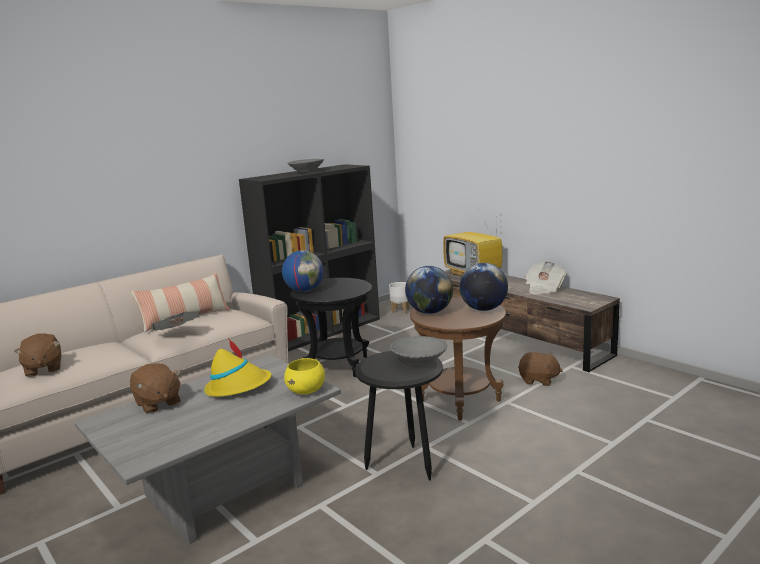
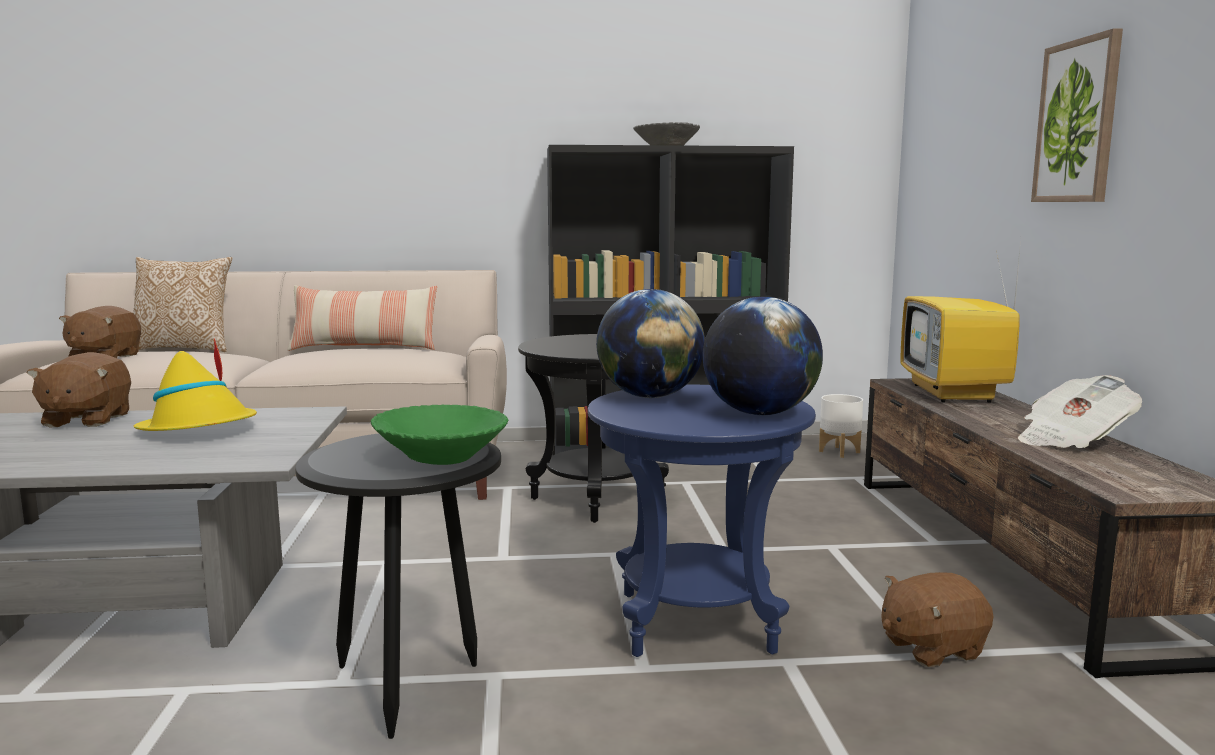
camera: 35 degrees right, 5 degrees down
newspaper [151,311,199,331] -> none
globe [282,250,323,292] -> none
yellow bowl [284,358,325,394] -> none
grey bowl [390,336,447,366] -> green bowl [371,405,508,465]
brown side table [410,298,506,421] -> blue side table [588,385,816,657]
brown plush toy [518,352,563,386] -> brown plush toy turned 105 degrees clockwise [882,572,993,667]
none -> pillow [133,257,232,352]
none -> picture [1031,28,1123,202]

